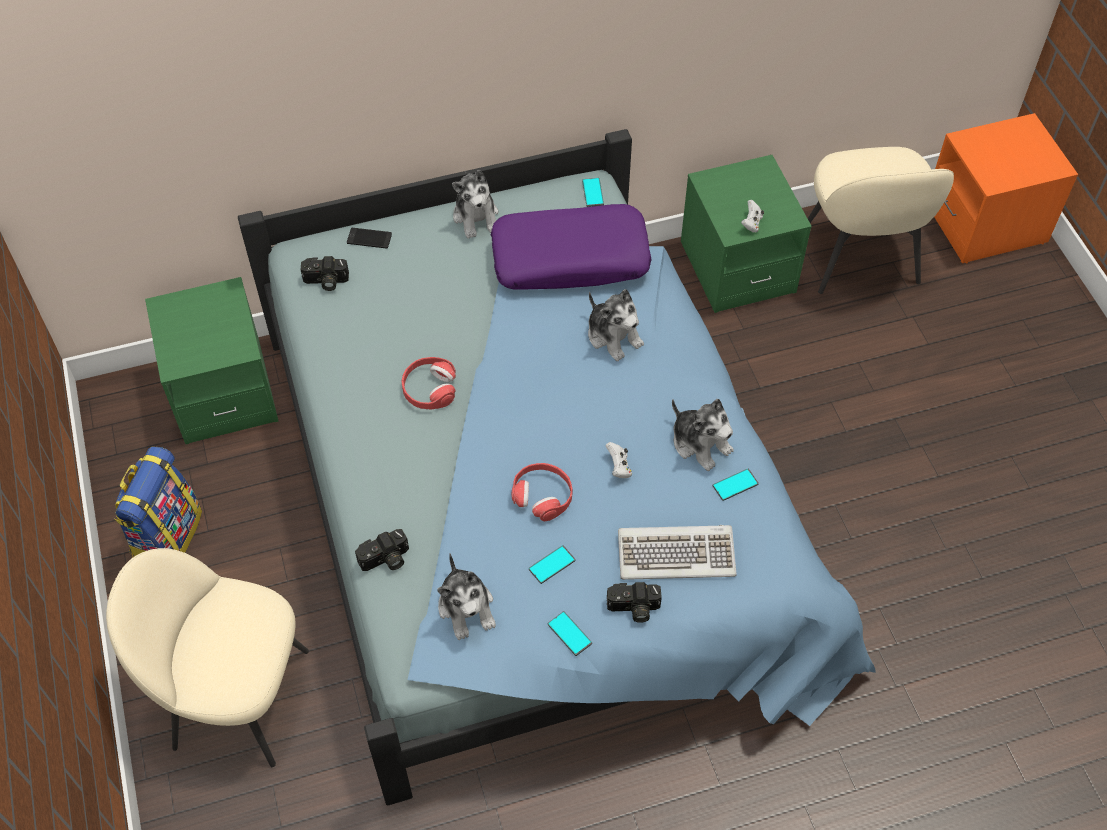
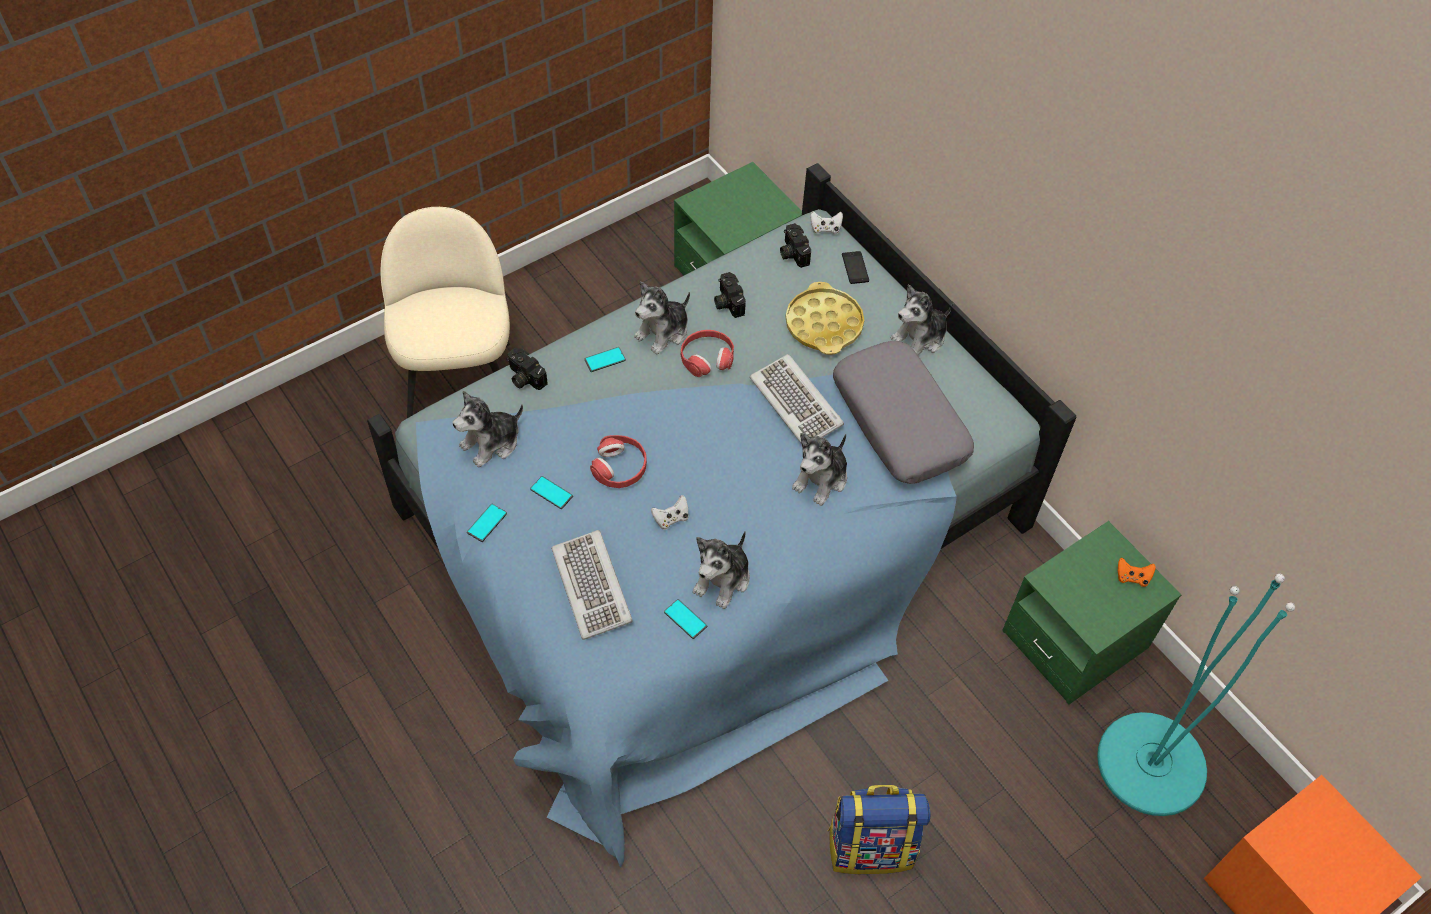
camera: 70 degrees right, 0 degrees up
backpack [114,446,202,557] -> backpack moved to [828,785,931,874]
purple pillow [491,204,652,290] -> grey pillow [833,341,974,484]
phone [582,178,604,207] -> phone moved to [585,347,626,372]
camera [607,582,662,623] -> camera moved to [714,272,746,318]
white game controller [741,200,764,233] -> white game controller moved to [810,211,843,234]
beige chair [807,147,954,294] -> turquoise floor lamp [1097,574,1295,816]
none -> plush toy [634,282,690,355]
none -> keyboard [750,354,844,444]
none -> yellow tray [786,282,864,355]
none -> orange game controller [1118,557,1156,587]

